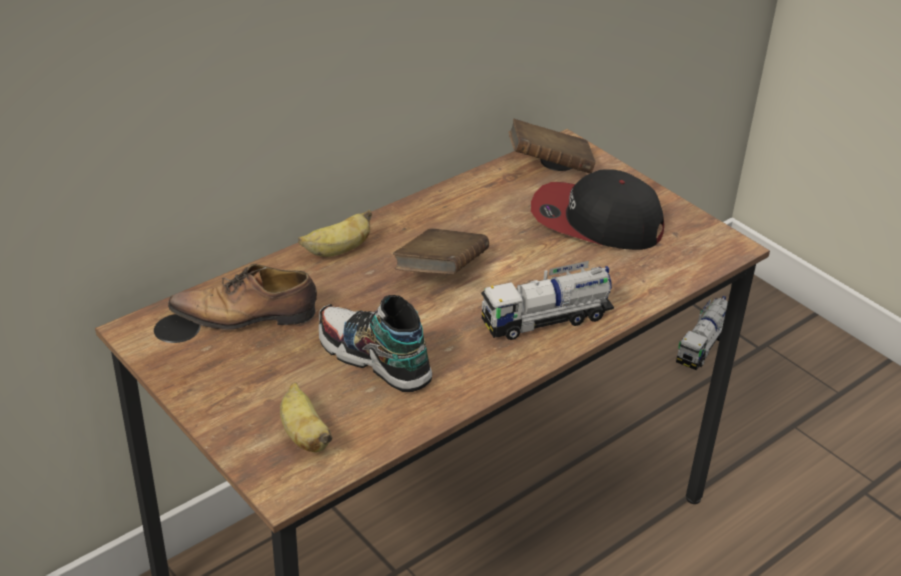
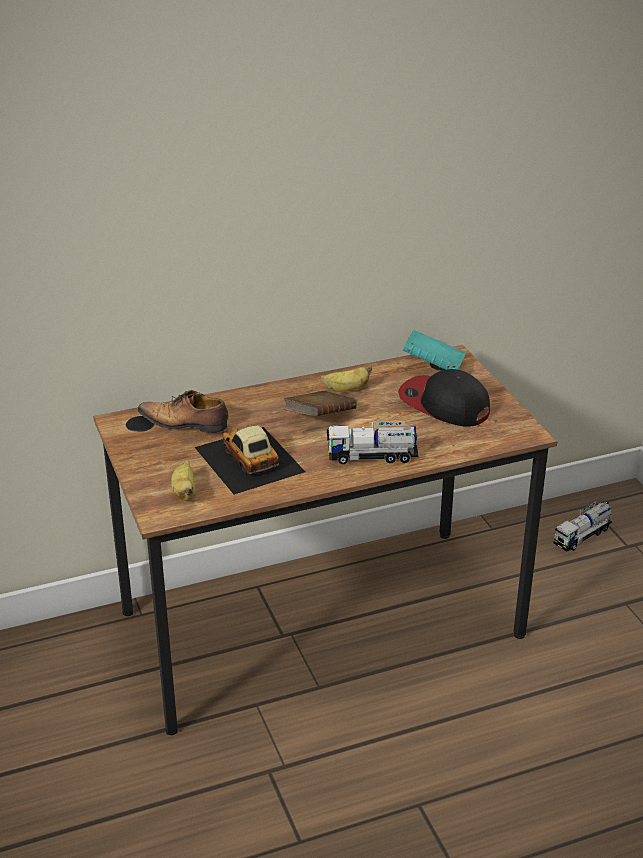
camera: 20 degrees right, 5 degrees down
banana [298,210,372,257] -> banana moved to [320,366,372,392]
shoe [319,295,432,392] -> toy car [195,425,305,495]
brown book [509,119,595,174] -> turquoise book [403,330,466,370]

